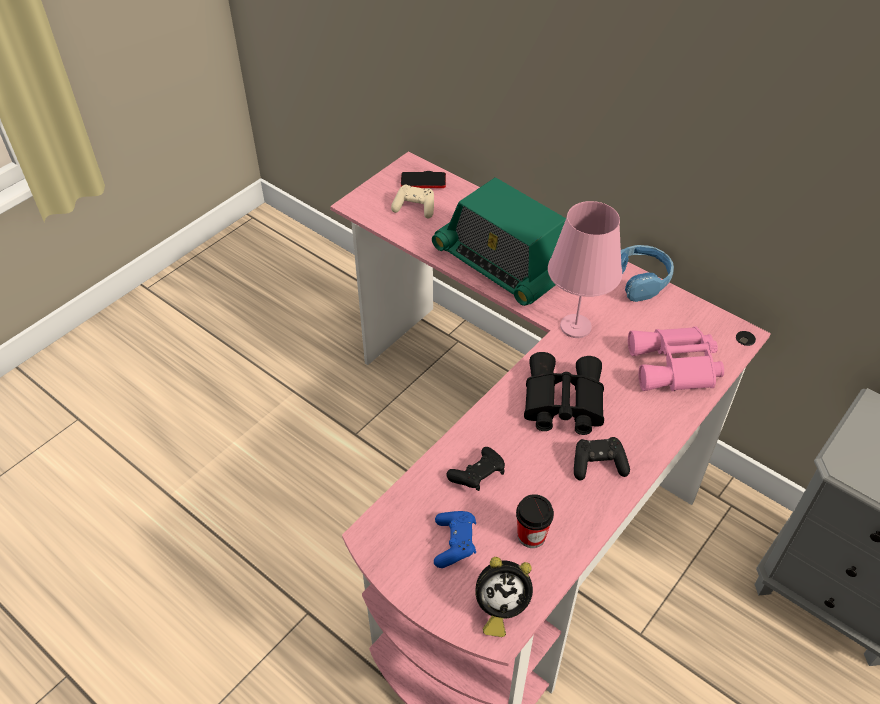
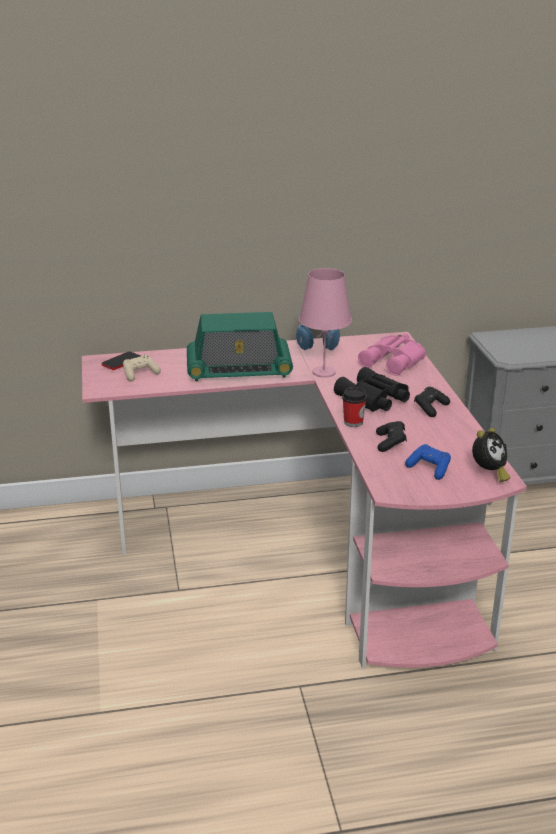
camera: 50 degrees left, 20 degrees down
cup [516,494,554,548] -> cup moved to [342,387,367,427]

